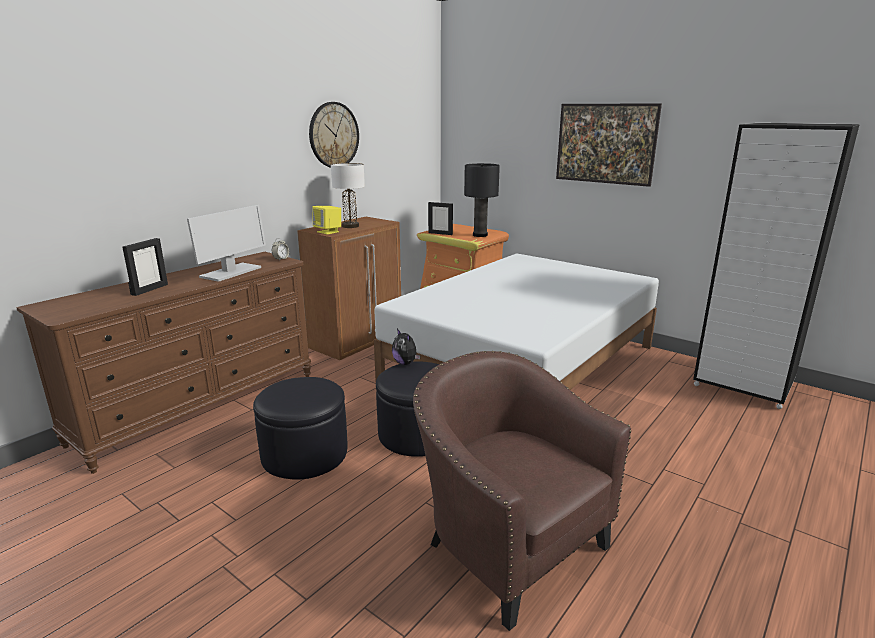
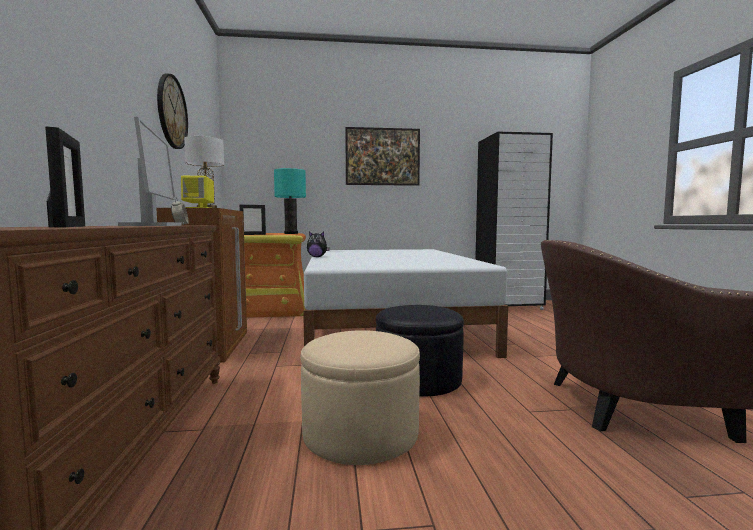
camera: 45 degrees left, 15 degrees down
black ottoman [253,377,347,480] -> beige ottoman [301,330,420,465]
plush toy [392,329,420,365] -> plush toy moved to [307,231,330,257]
black table lamp [464,163,500,237] -> turquoise table lamp [274,168,306,234]

